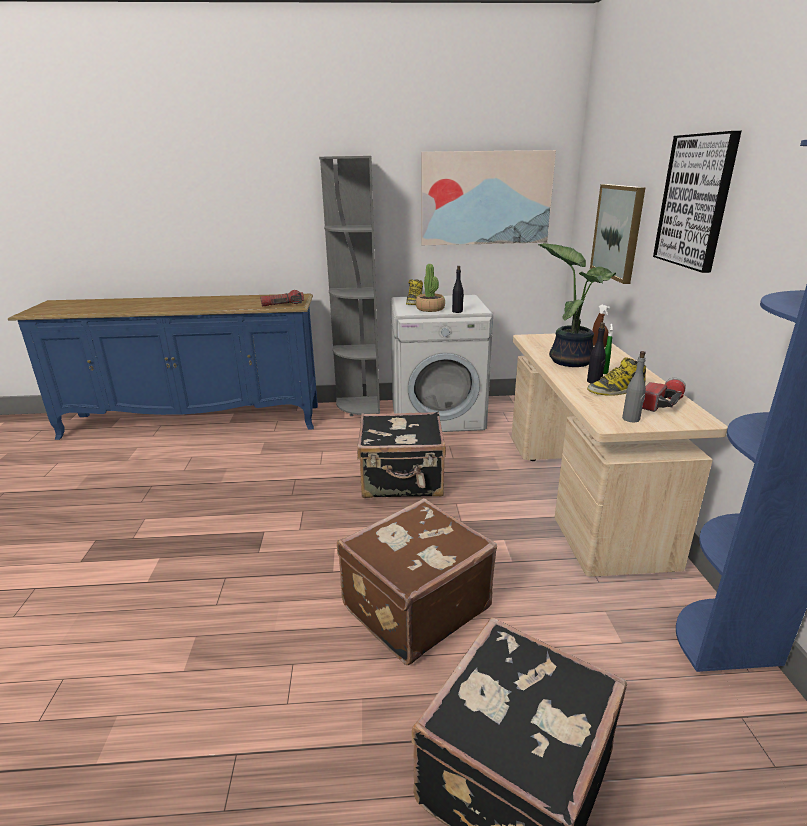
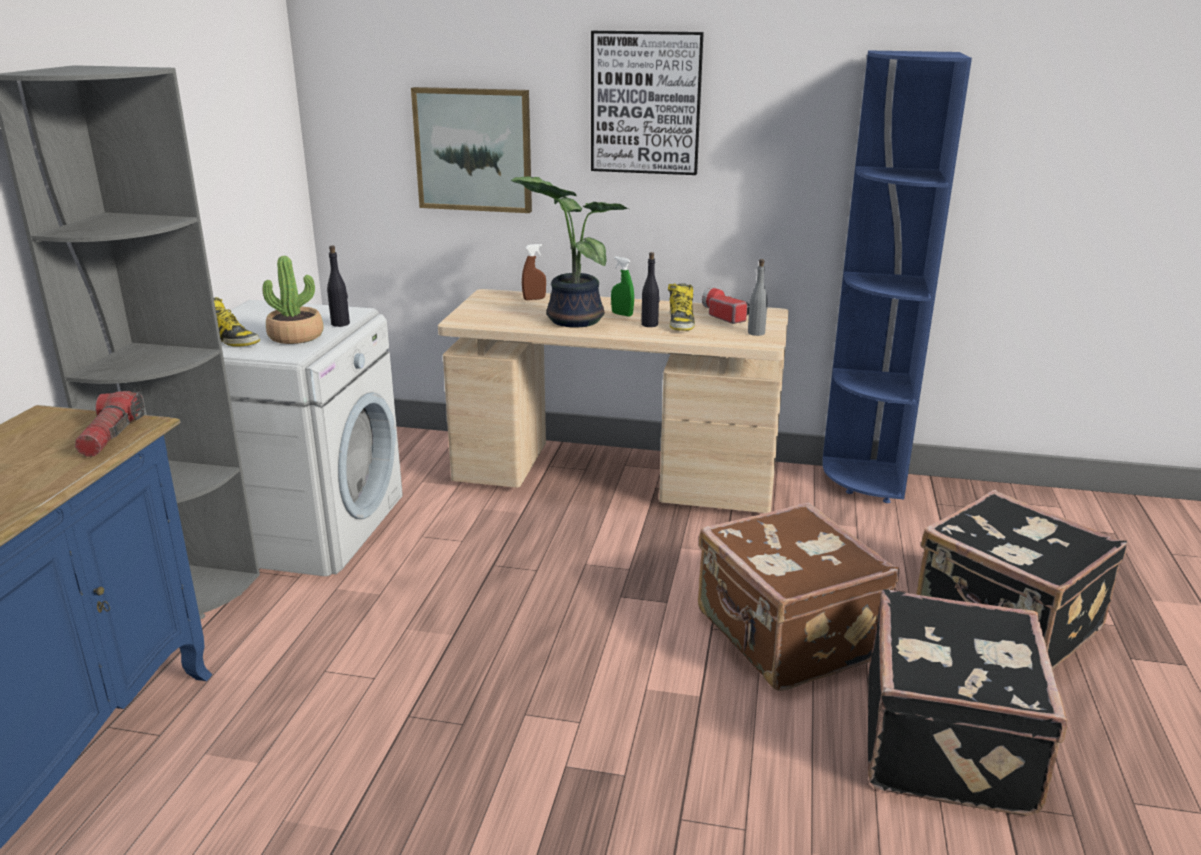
camera: 75 degrees left, 0 degrees up
black suitcase [357,412,446,498] -> black suitcase moved to [868,589,1068,816]
picture [421,150,556,245] -> none

